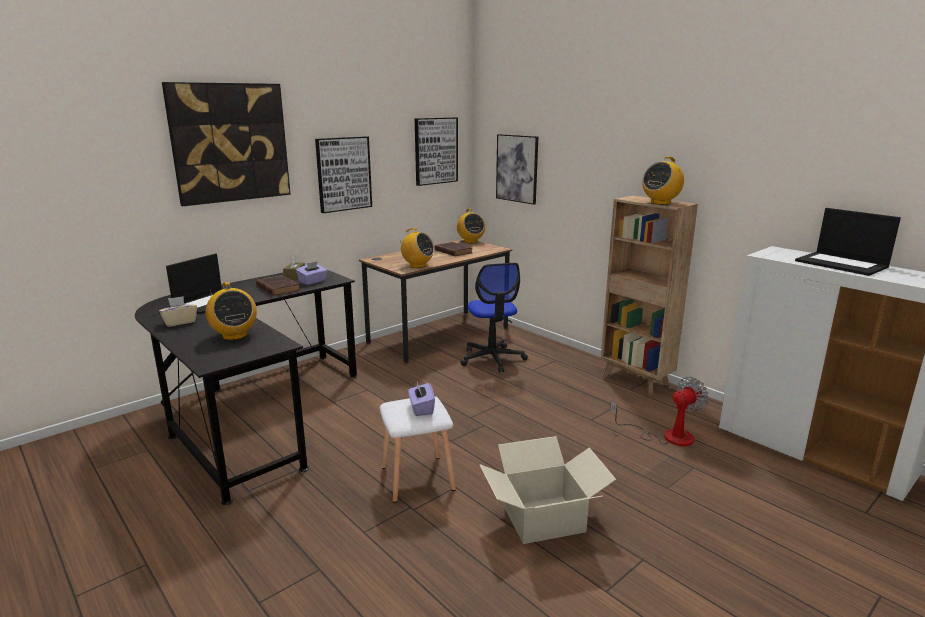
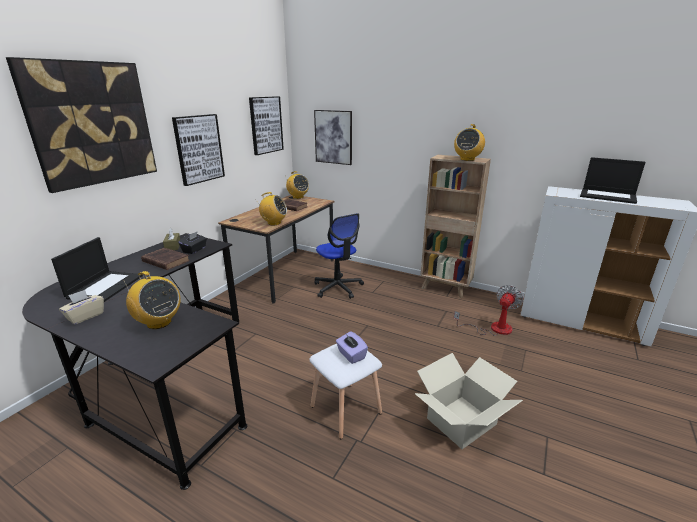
camera: 20 degrees left, 5 degrees up
purple tissue box [296,261,327,285] -> black tissue box [178,231,207,254]

